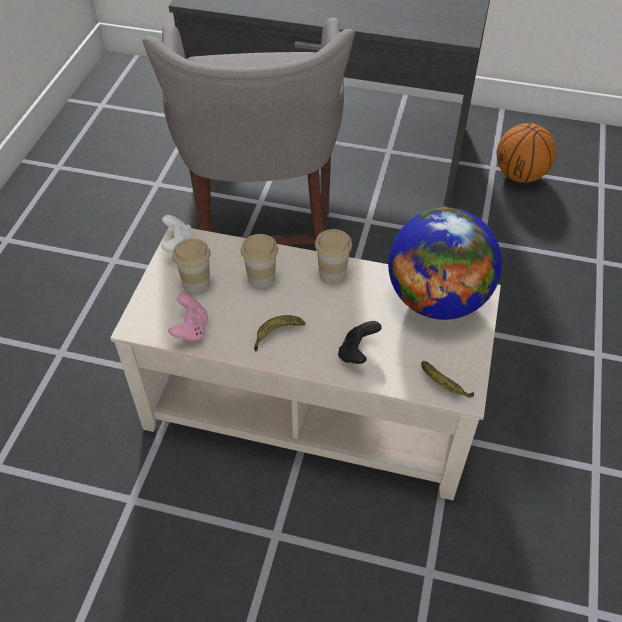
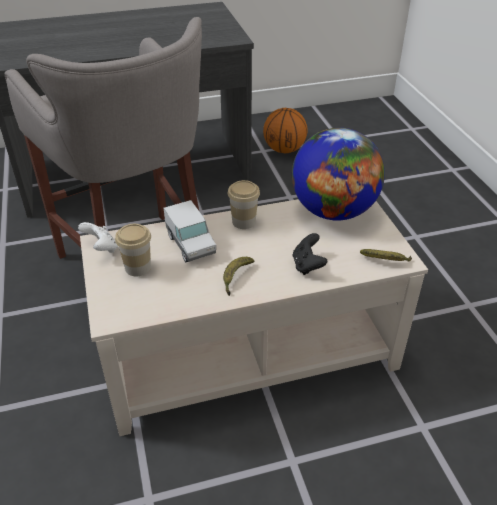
camera: 30 degrees left, 10 degrees down
pink game controller [168,294,208,342] -> none
cup [241,234,278,288] -> toy truck [164,200,216,262]

